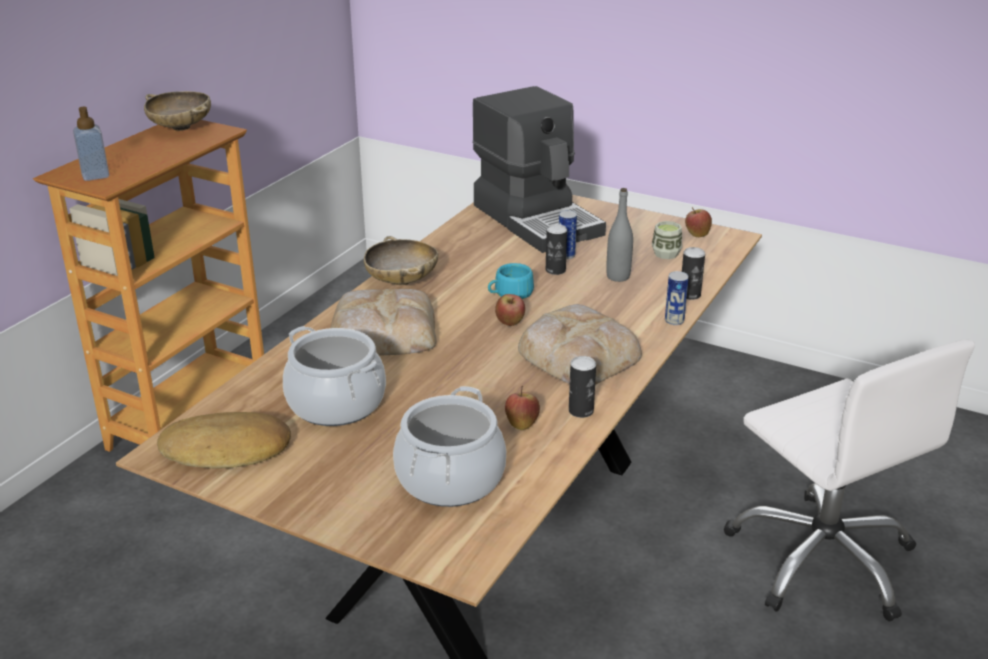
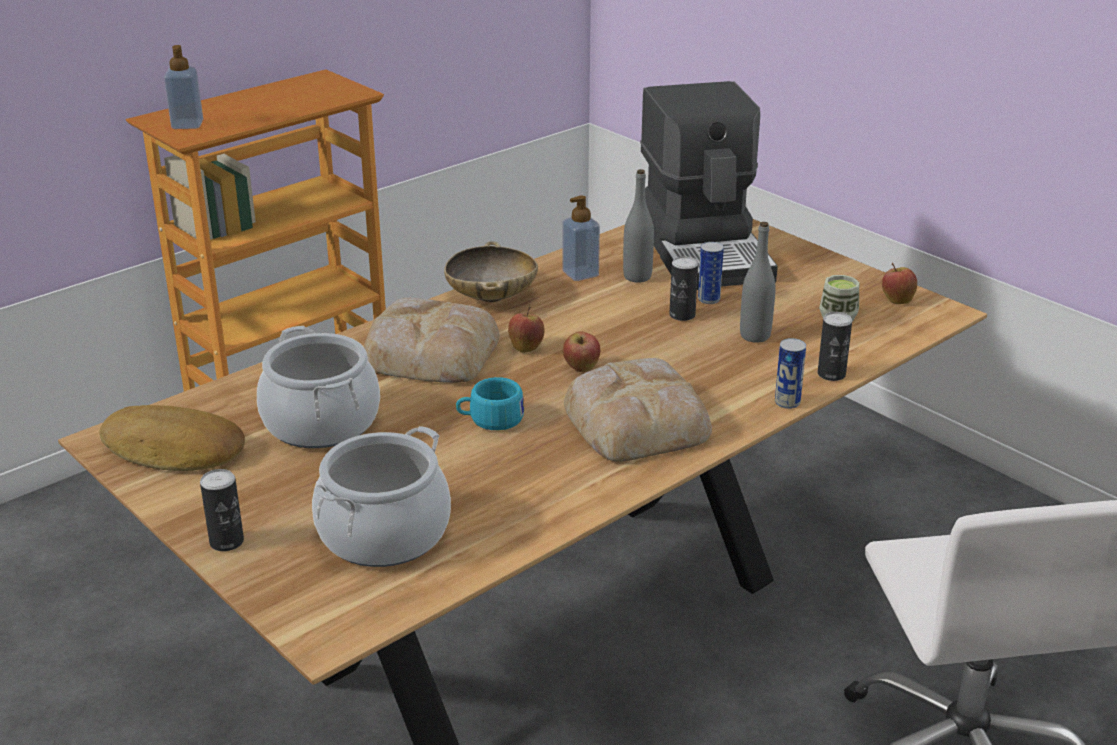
camera: 20 degrees right, 0 degrees up
beige bowl [144,91,211,131] -> none
turquoise cup [488,263,534,299] -> turquoise cup moved to [456,377,524,430]
apple [505,386,540,430] -> apple moved to [508,307,545,353]
can [569,356,596,418] -> can moved to [200,469,244,551]
none -> soap dispenser [562,196,600,281]
none -> grey bottle [623,169,654,283]

